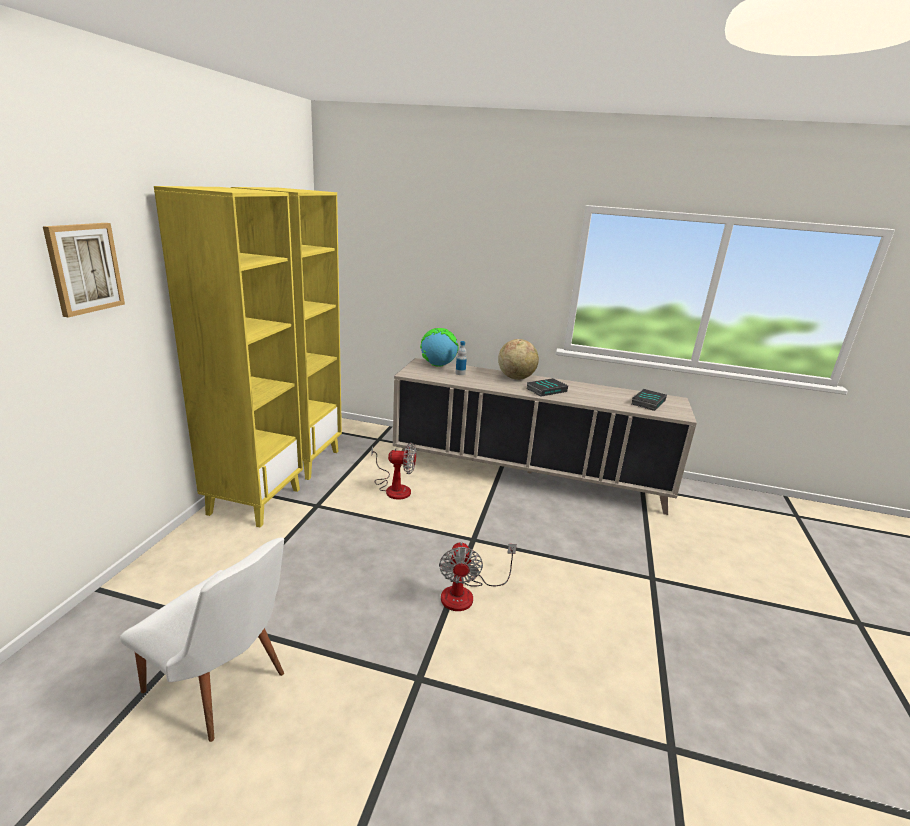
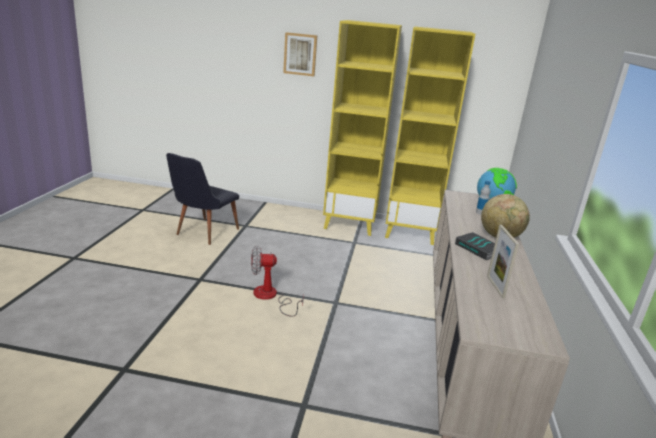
camera: 85 degrees right, 0 degrees up
white chair [120,537,284,742] -> black chair [166,153,239,245]
fan [371,443,416,500] -> none
book [631,389,667,411] -> none
none -> picture frame [487,225,519,298]

